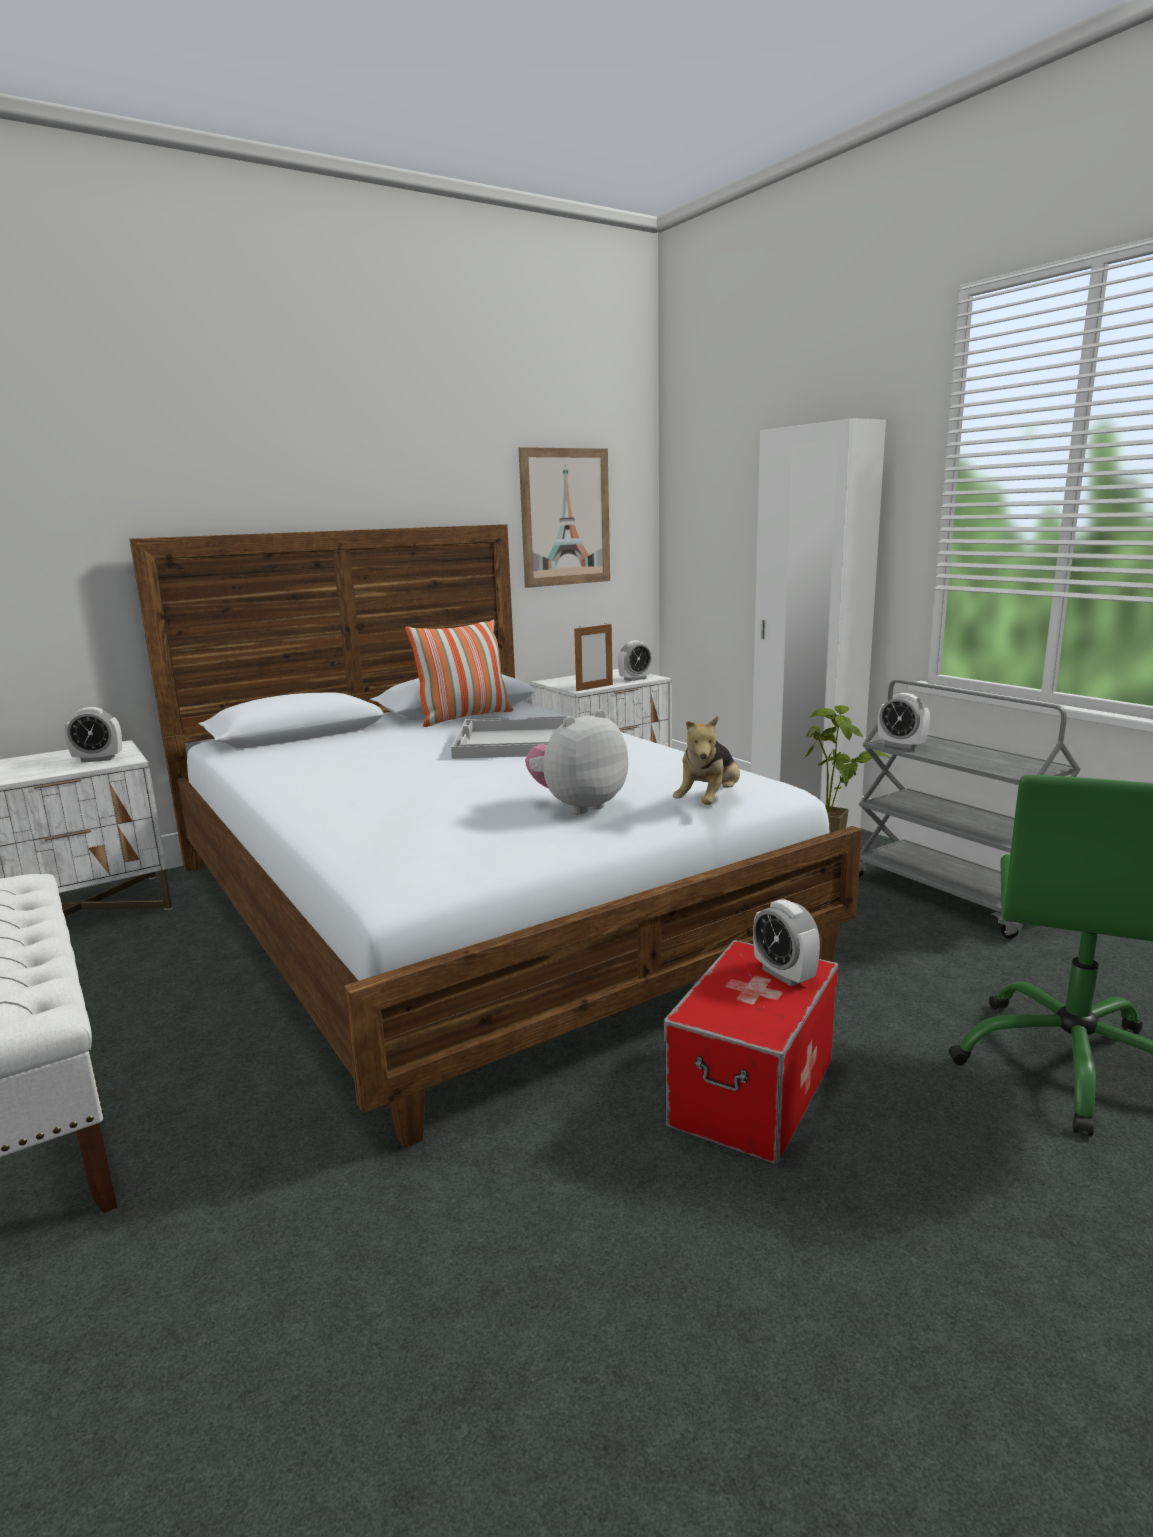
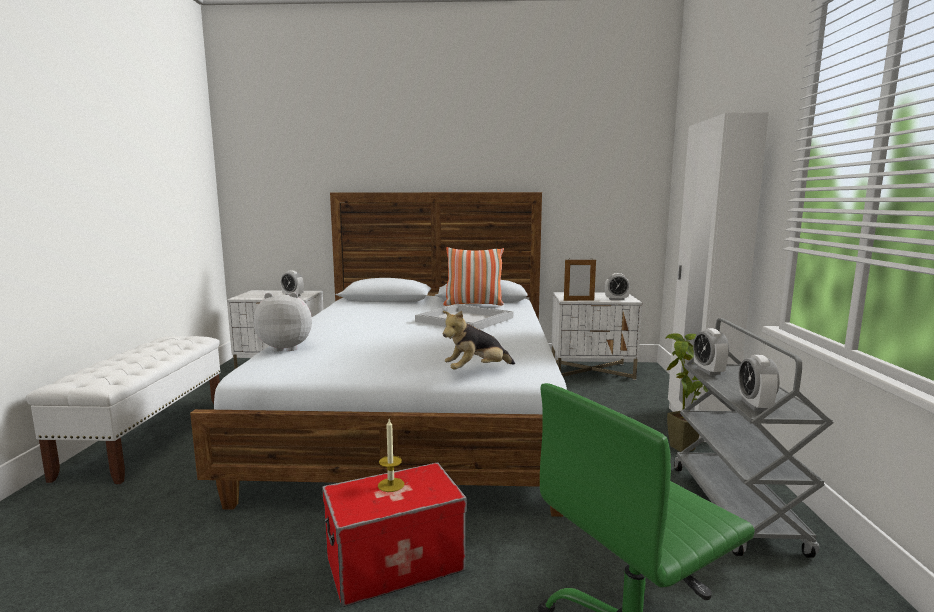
camera: 35 degrees right, 5 degrees down
picture [519,447,610,588] -> none
plush toy [525,709,628,815] -> plush toy moved to [254,292,312,352]
alarm clock [753,899,820,986] -> alarm clock moved to [738,355,780,411]
none -> candle [378,419,404,492]

